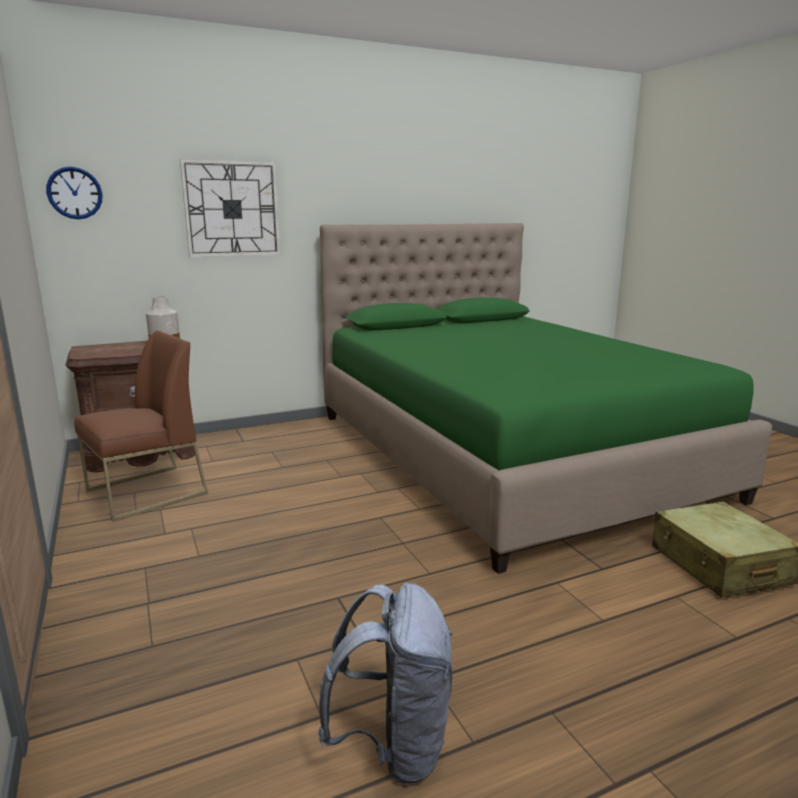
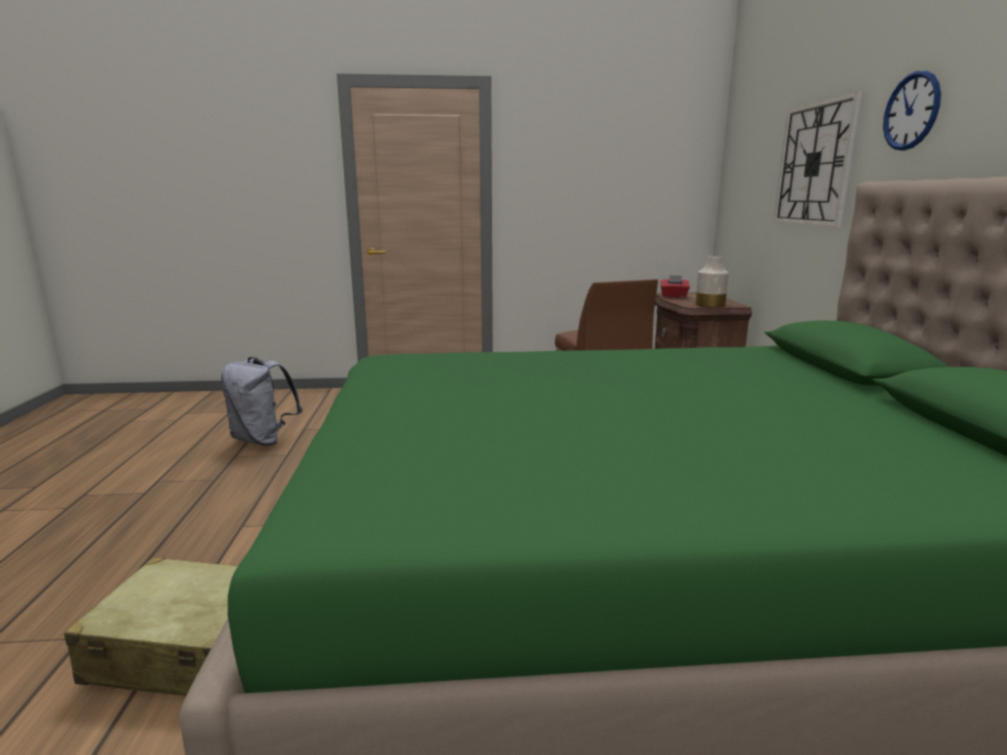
camera: 110 degrees right, 0 degrees up
wall clock [46,167,103,219] -> wall clock moved to [883,71,941,151]
none -> red tissue box [660,275,690,298]

